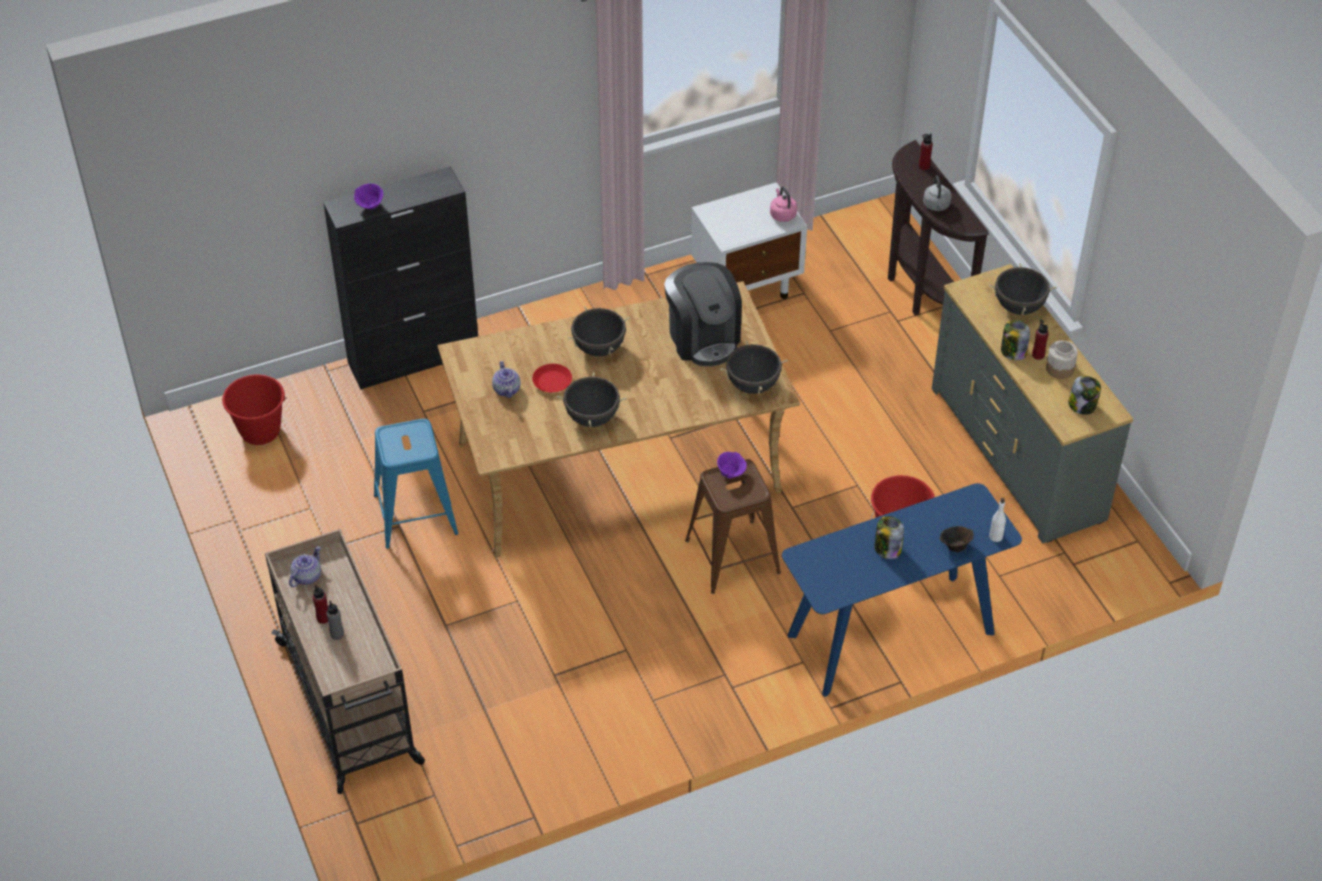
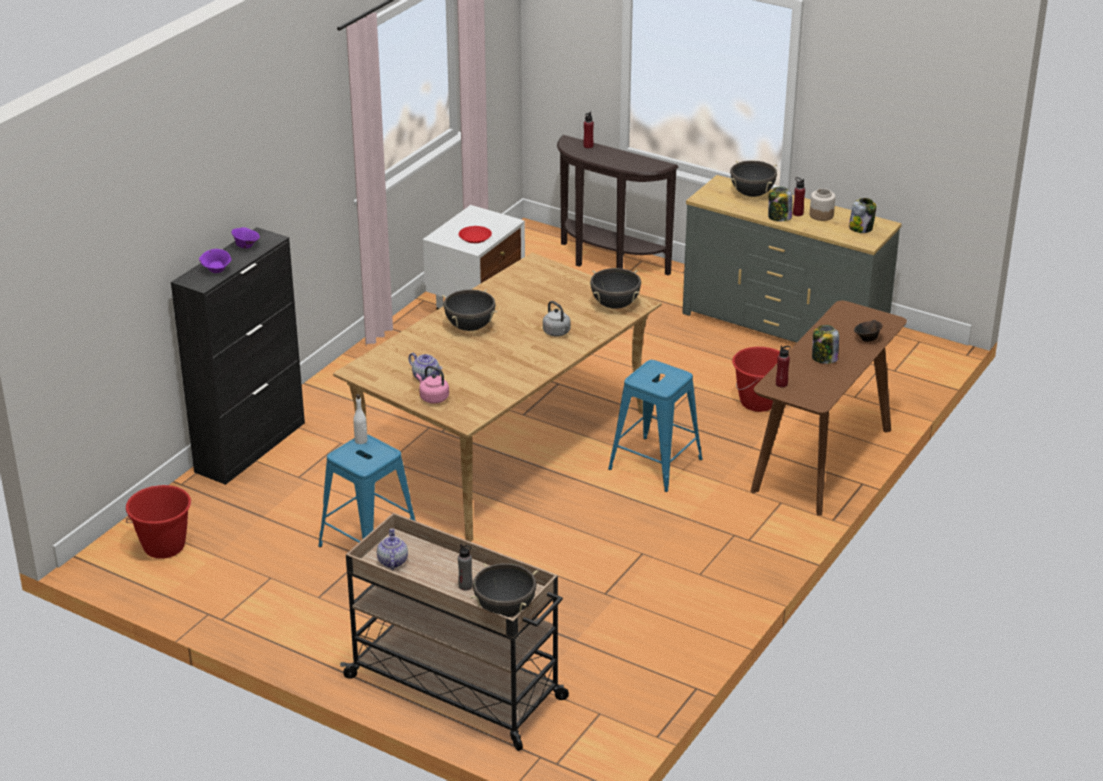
camera: 35 degrees left, 15 degrees down
red bottle [313,585,328,624] -> red bottle moved to [776,345,791,387]
red plate [532,364,572,392] -> red plate moved to [459,226,492,243]
black cooking pot [556,372,627,428] -> black cooking pot moved to [470,563,538,617]
coffee machine [664,262,742,366] -> none
brown stool [685,459,781,594] -> blue stool [608,360,703,492]
purple bowl [717,452,747,478] -> purple bowl moved to [231,227,260,249]
pink kettle [770,187,797,222] -> pink kettle moved to [416,366,449,404]
blue console table [782,483,1022,697] -> brown console table [751,301,907,516]
grey kettle [923,175,952,211] -> grey kettle moved to [543,301,571,337]
white bottle [989,498,1006,542] -> white bottle moved to [353,394,368,444]

